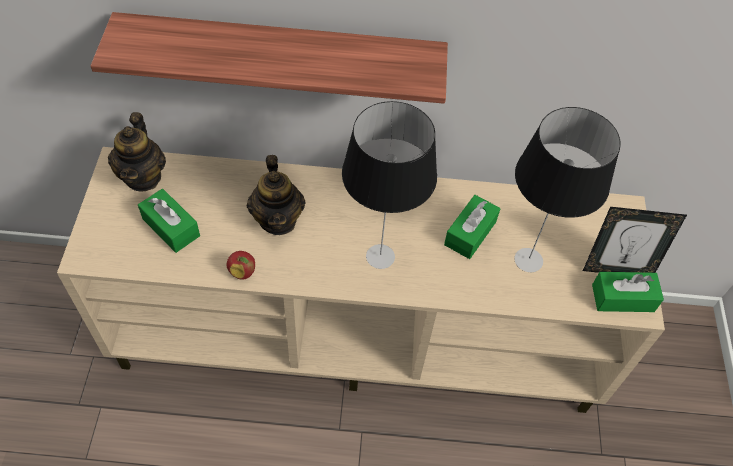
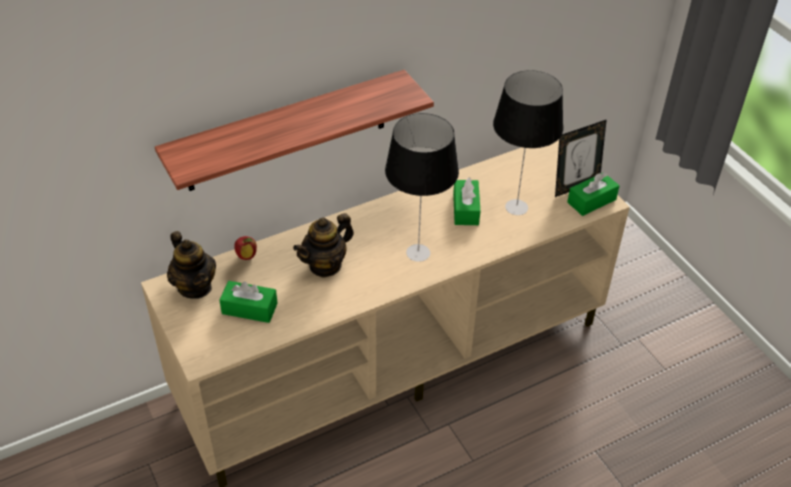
camera: 30 degrees left, 10 degrees down
apple [227,251,255,280] -> apple moved to [234,236,257,260]
teapot [247,155,306,235] -> teapot turned 90 degrees clockwise [293,213,354,278]

